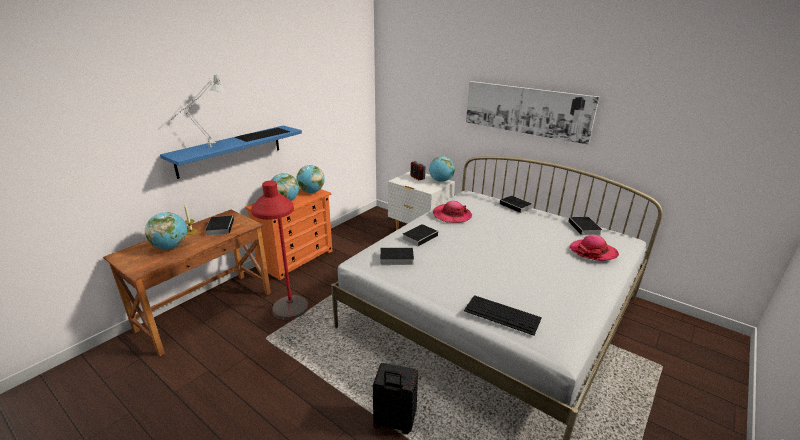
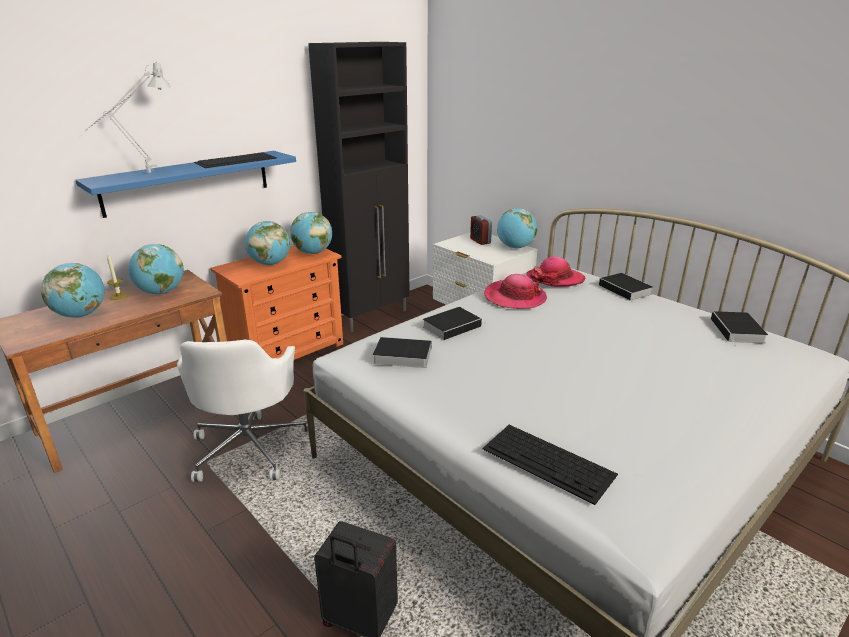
camera: 10 degrees right, 0 degrees up
book [205,216,234,236] -> globe [128,244,183,294]
red floor lamp [251,180,309,320] -> white office chair [177,340,308,482]
picture [466,81,599,145] -> none
hat [570,235,619,261] -> hat moved to [526,256,585,287]
none -> black cabinet [308,42,410,332]

